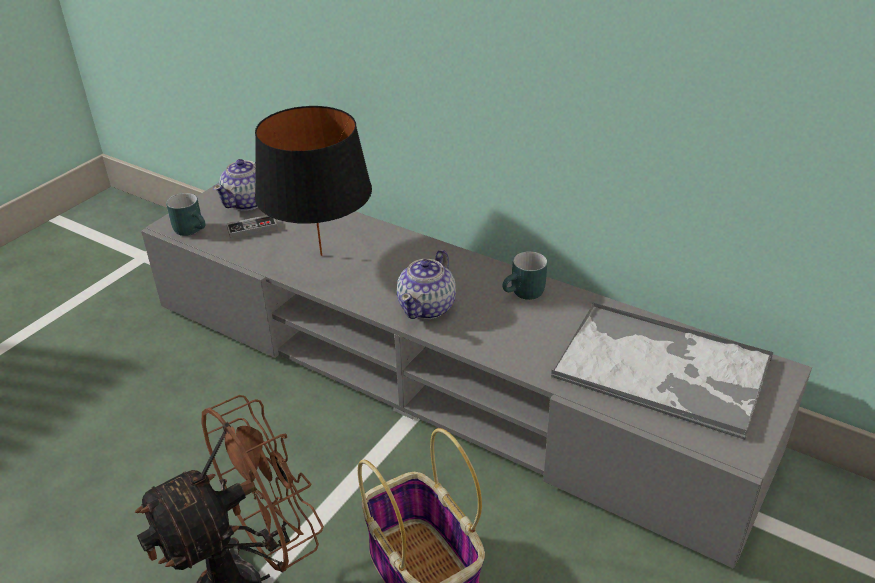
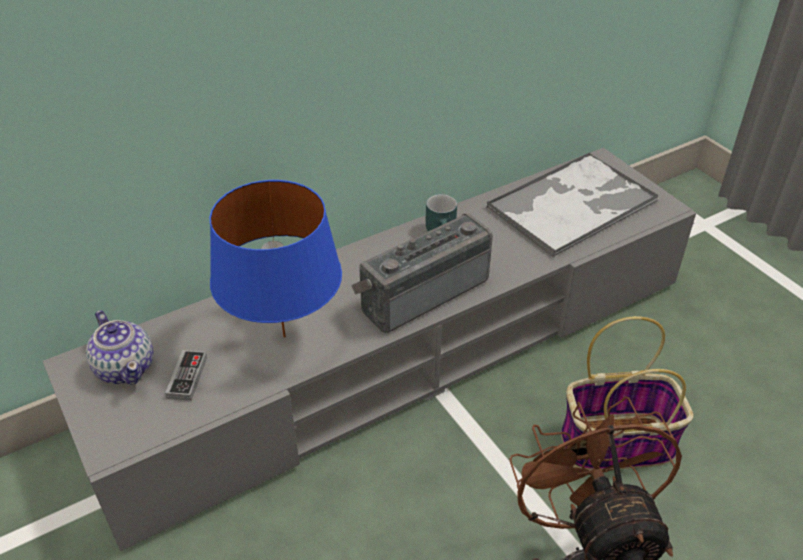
camera: 65 degrees left, 5 degrees up
turquoise mug [166,193,206,236] -> none
black table lamp [255,106,372,256] -> blue table lamp [210,180,342,338]
teapot [397,250,456,319] -> radio [351,213,493,333]

